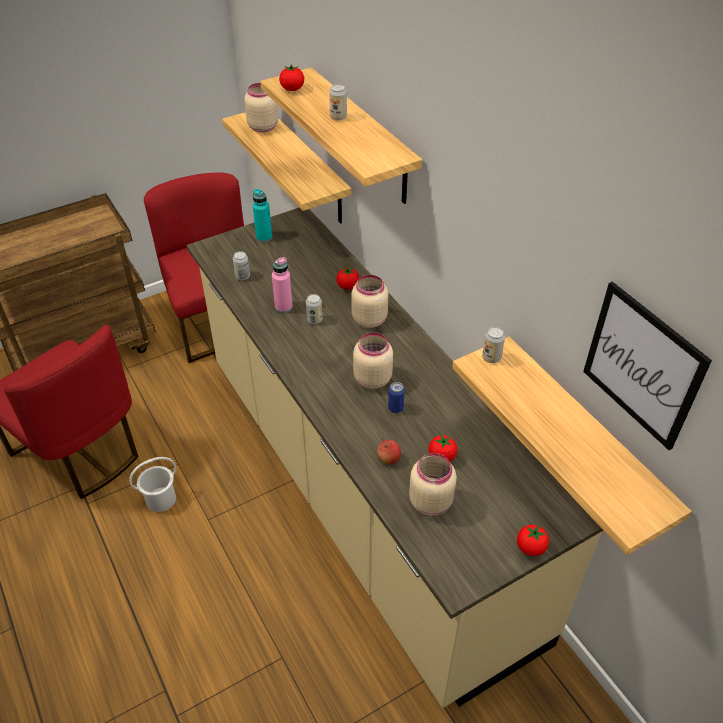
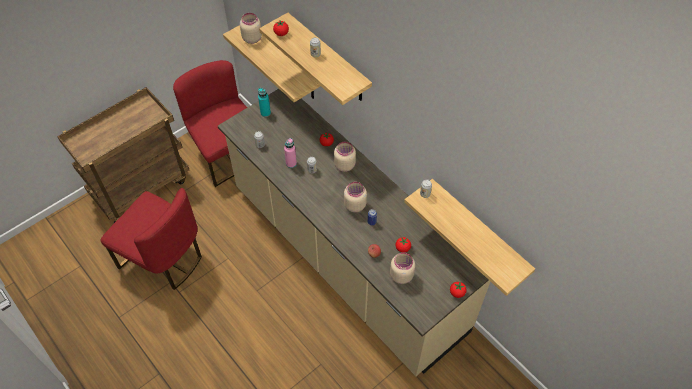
camera: 10 degrees left, 10 degrees up
white bucket [129,457,176,512] -> none
picture [583,281,712,450] -> none

